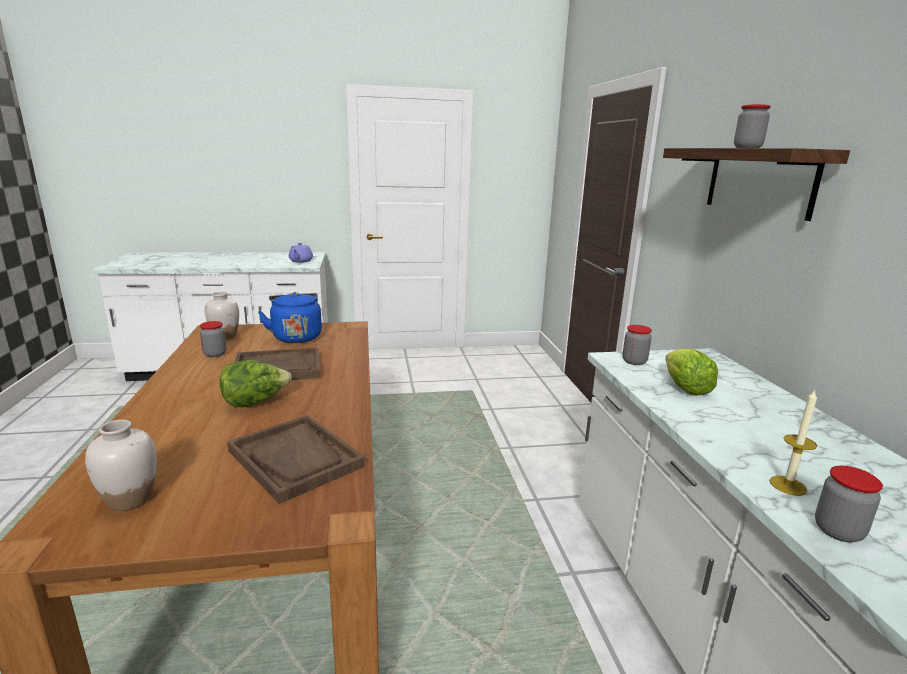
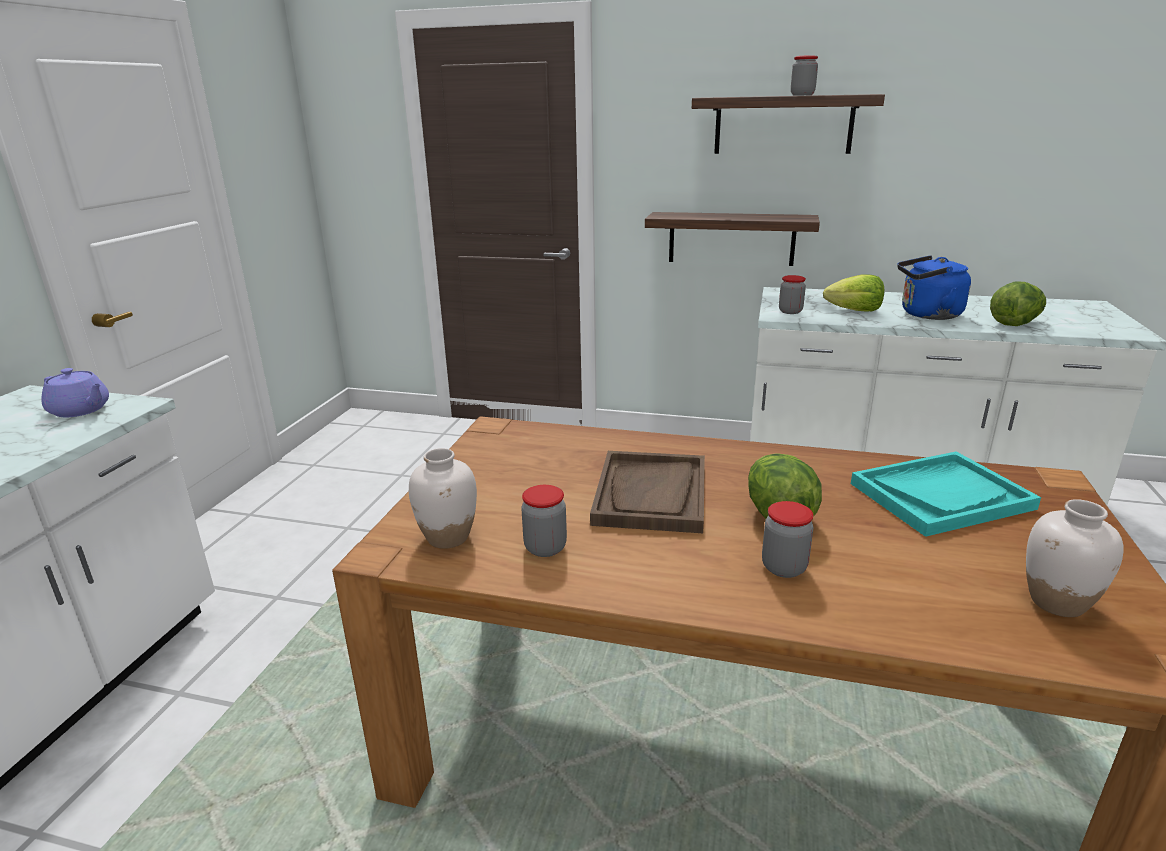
camera: 65 degrees left, 5 degrees up
brown tray [227,415,365,504] -> turquoise tray [851,452,1041,537]
blue kettle [258,292,322,343] -> blue kettle moved to [897,255,971,320]
candle [769,390,817,496] -> lettuce [990,281,1046,326]
jar [815,466,883,543] -> jar moved to [762,501,814,578]
none -> shelf [645,212,820,266]

